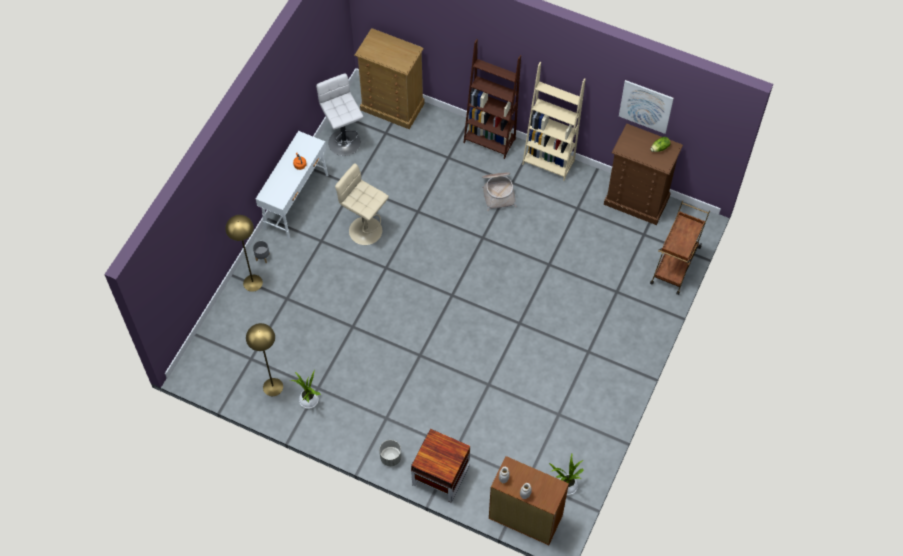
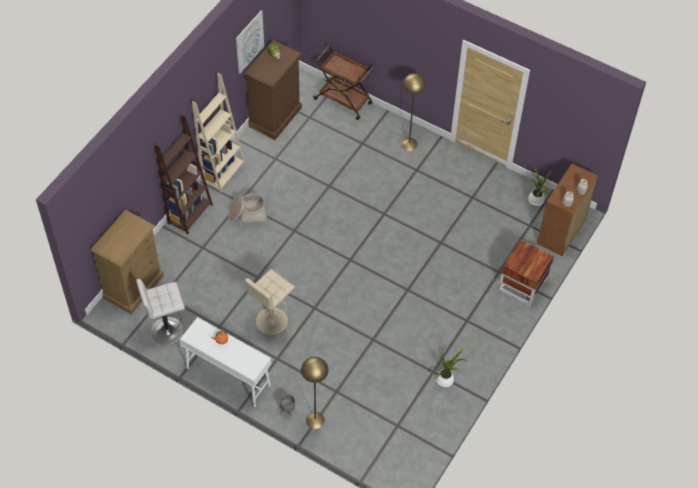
camera: 85 degrees left, 5 degrees down
yellow floor lamp [246,323,283,396] -> yellow floor lamp moved to [401,73,426,151]
grey planter [379,440,402,466] -> none

